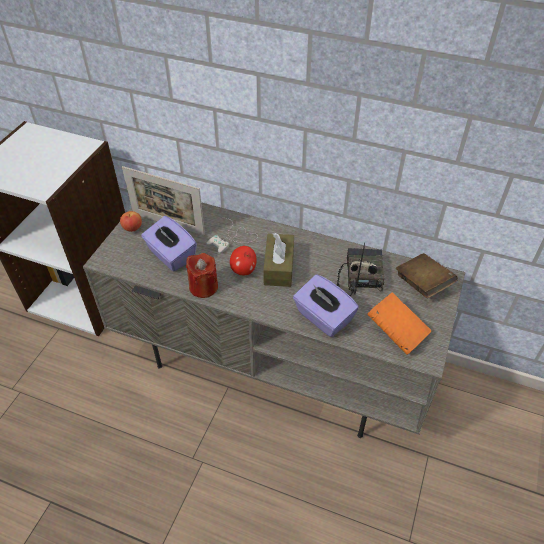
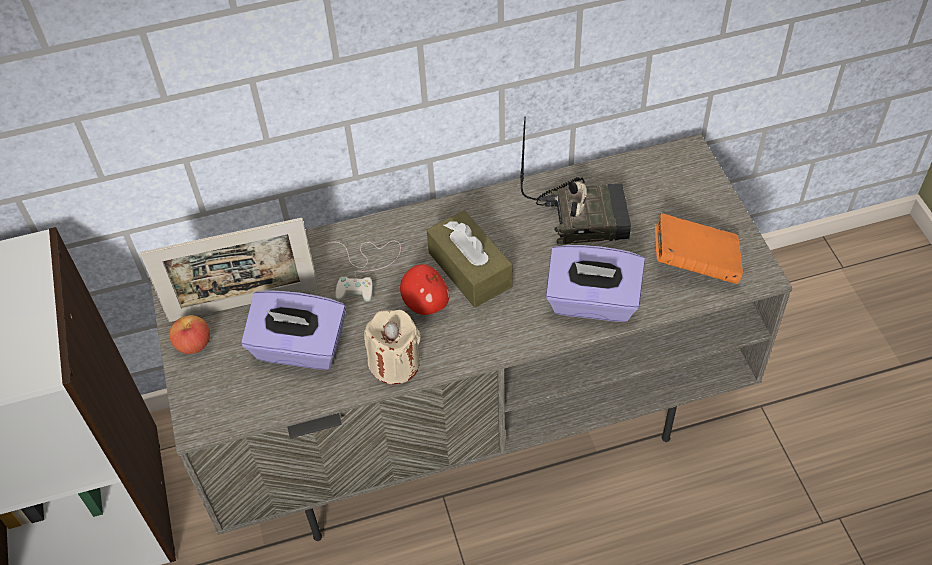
camera: 35 degrees left, 5 degrees up
red candle [186,253,218,298] -> beige candle [364,310,421,384]
radio [337,243,384,296] -> radio turned 120 degrees clockwise [520,117,631,244]
brown book [396,253,458,298] -> none

